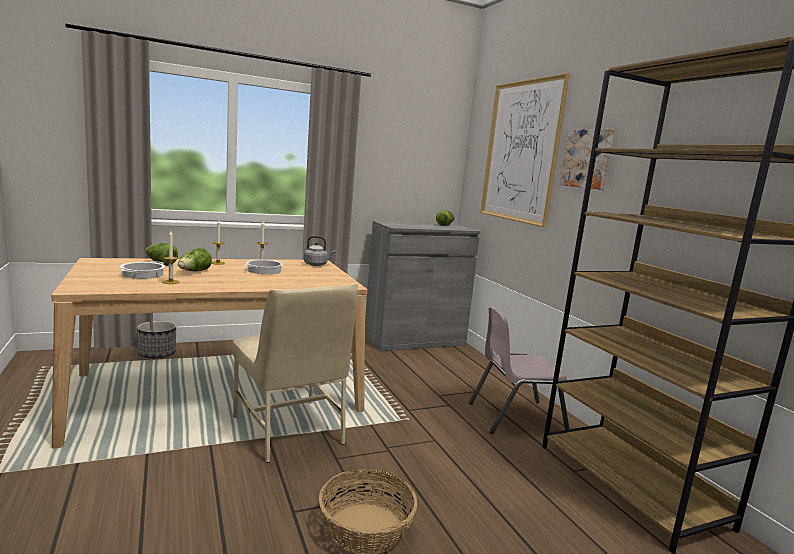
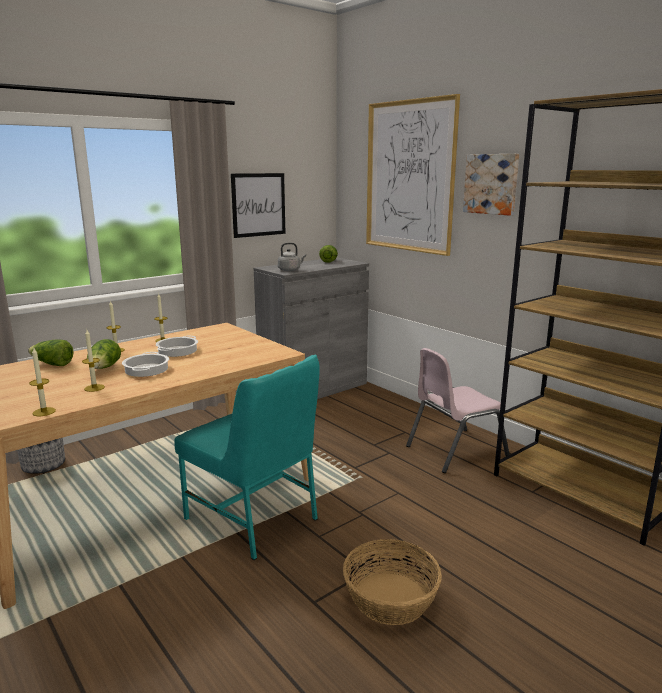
camera: 15 degrees left, 5 degrees up
cooking pot [120,261,165,279] -> cooking pot moved to [122,352,169,377]
beige chair [232,283,357,463] -> turquoise chair [174,355,320,560]
grey kettle [304,236,335,266] -> grey kettle moved to [278,243,306,271]
none -> candle [29,348,56,416]
none -> picture [231,173,285,238]

